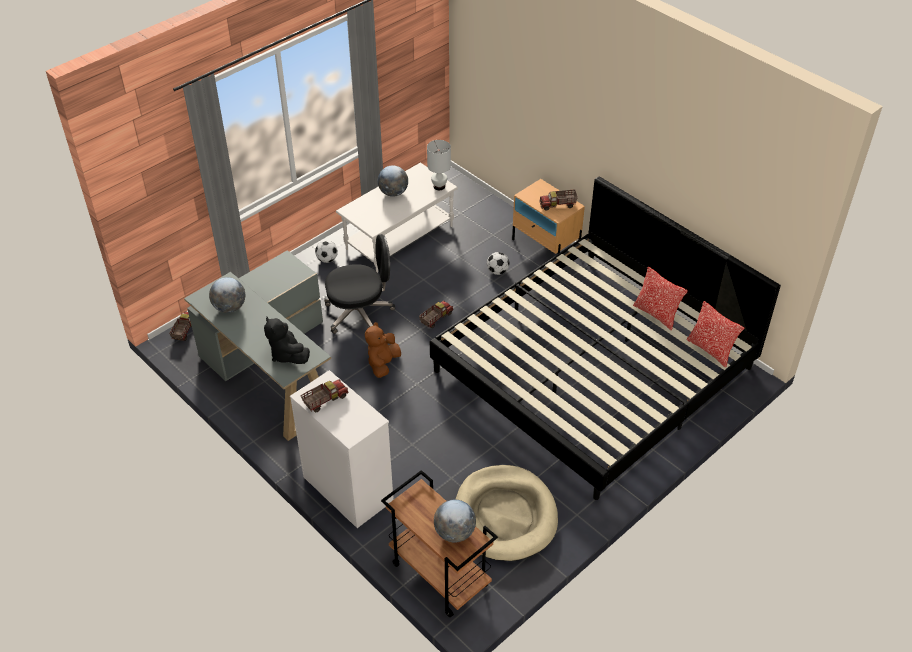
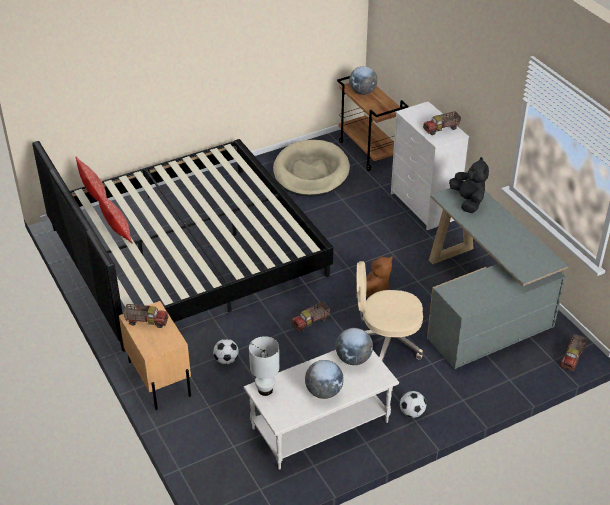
camera: 165 degrees left, 5 degrees down
globe [209,277,245,313] -> globe moved to [336,328,373,365]
black office chair [324,234,395,334] -> beige office chair [357,261,423,361]

